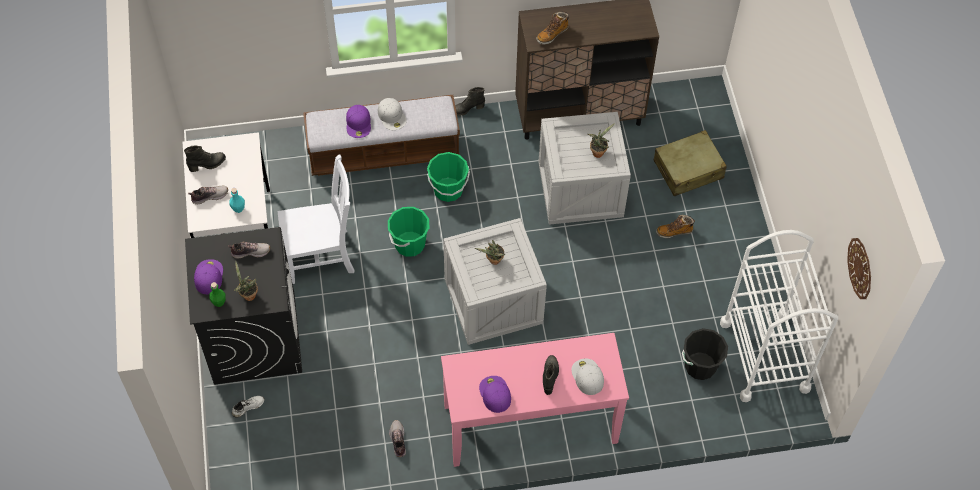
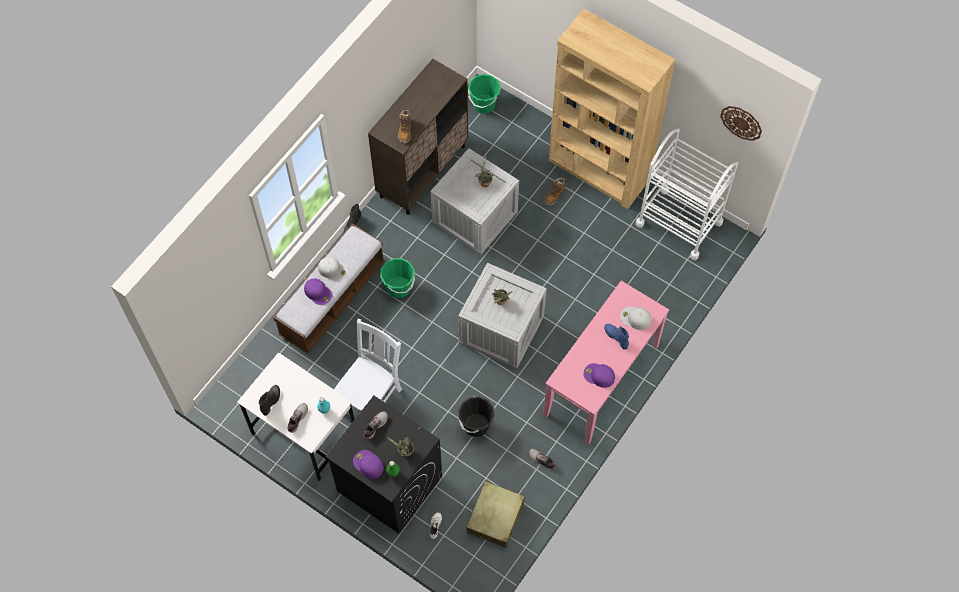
camera: 45 degrees left, 5 degrees up
green bucket [388,207,430,257] -> green bucket moved to [468,74,501,113]
black boot [543,355,559,395] -> blue boot [604,324,629,350]
beige suitcase [654,130,727,196] -> beige suitcase moved to [466,481,525,548]
black bucket [682,328,728,380] -> black bucket moved to [458,396,495,437]
none -> brown bookcase [549,9,675,209]

